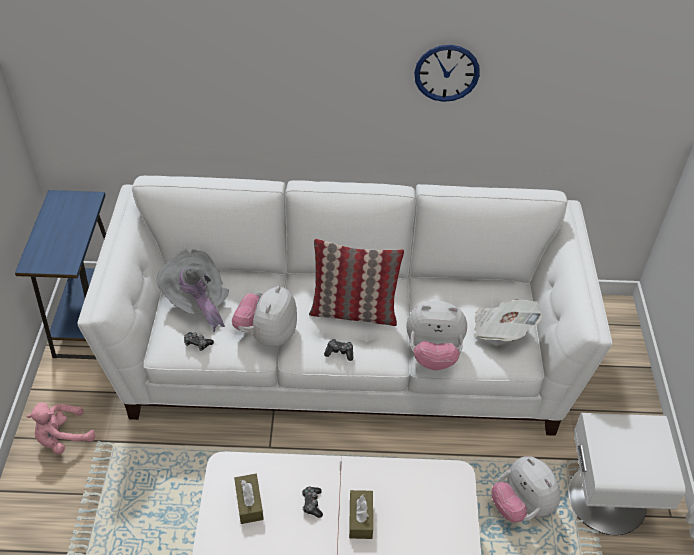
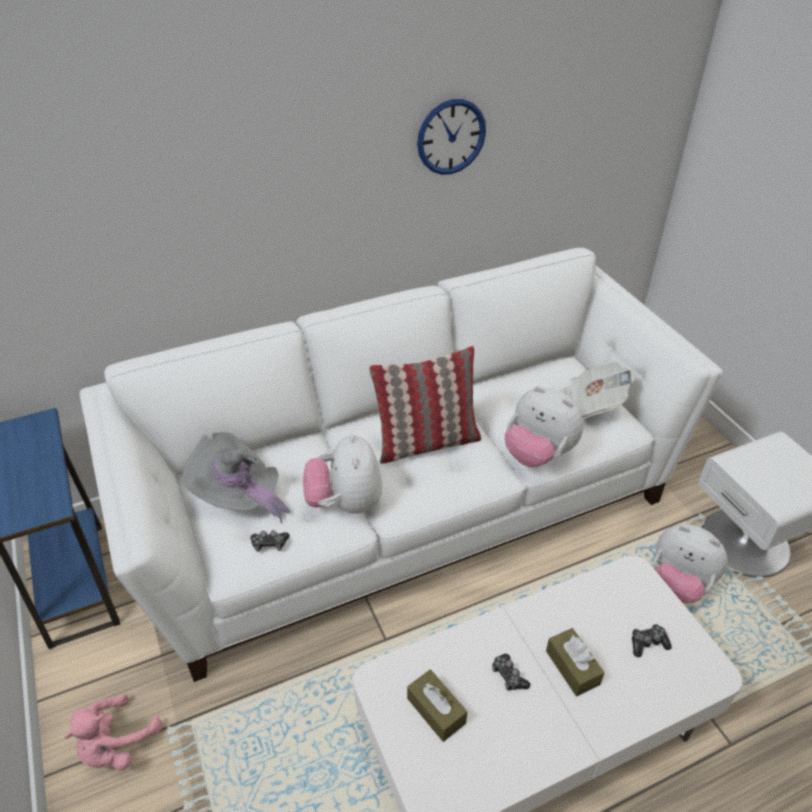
camera: 25 degrees left, 5 degrees down
game controller [324,339,353,361] -> game controller moved to [632,624,672,657]
plush toy [406,301,467,370] -> plush toy turned 60 degrees clockwise [505,386,584,467]

